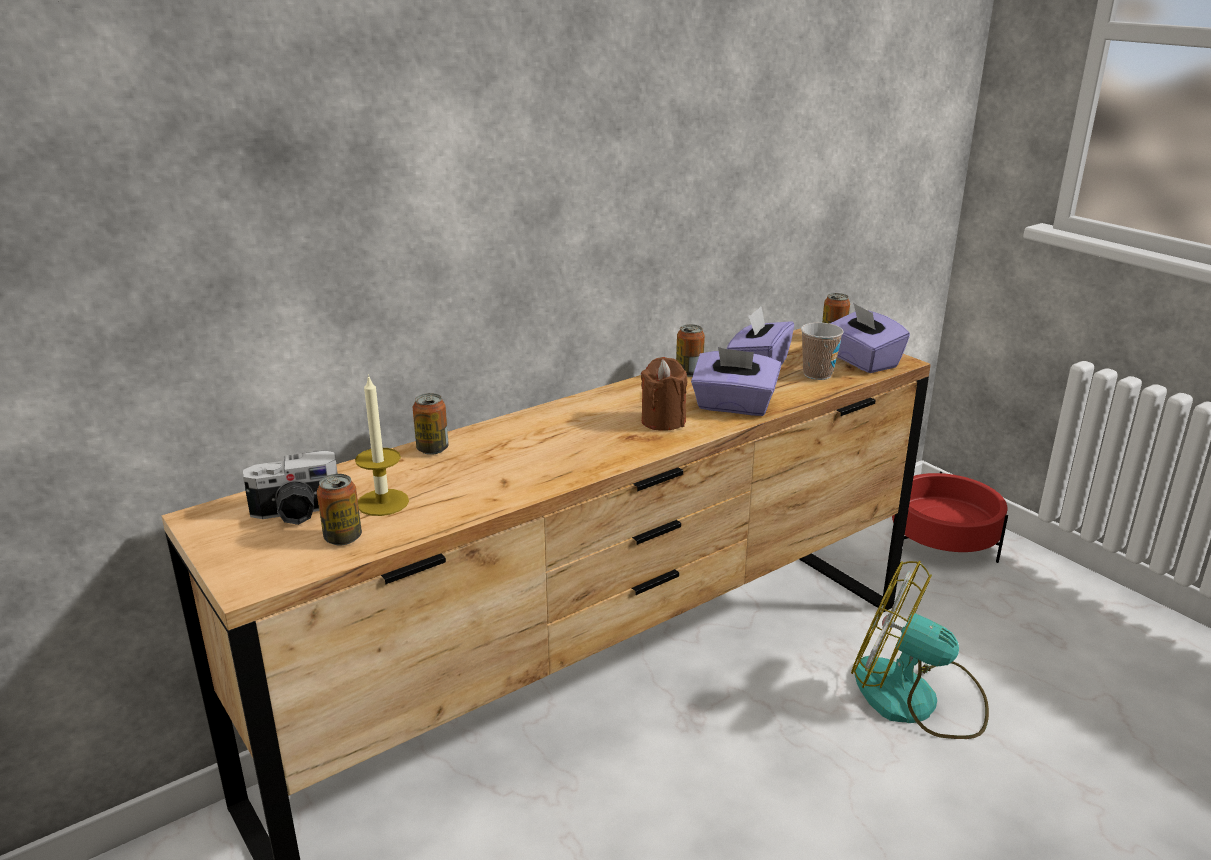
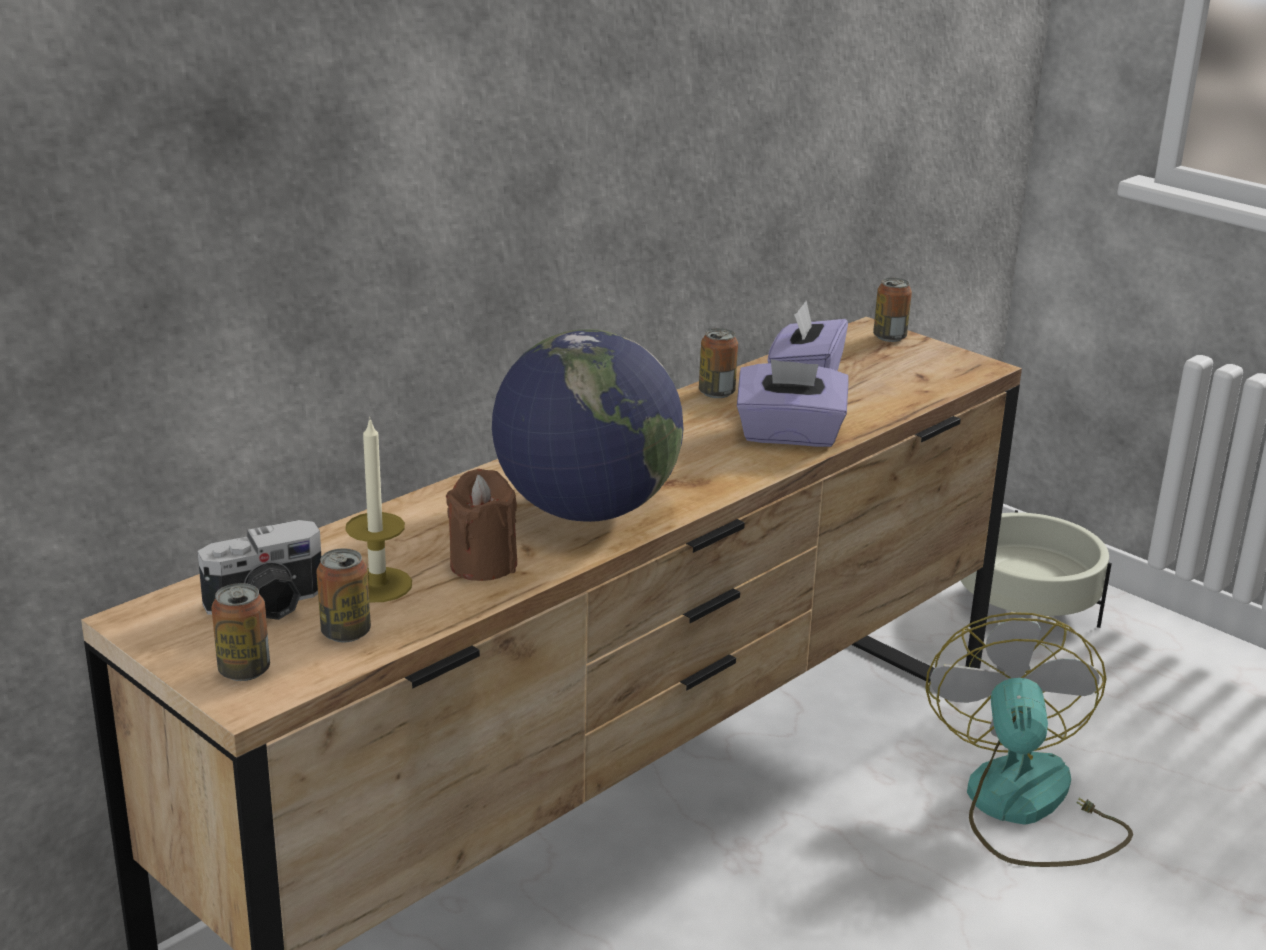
camera: 10 degrees left, 0 degrees up
can [413,393,449,455] -> can moved to [211,583,270,681]
brown candle [641,357,687,431] -> brown candle moved to [446,469,517,581]
cup [801,323,844,380] -> none
purple tissue box [829,303,910,373] -> none
fan [851,561,989,739] -> fan turned 75 degrees clockwise [925,612,1133,867]
red planter [892,472,1008,563] -> beige planter [960,510,1112,628]
none -> globe [492,329,684,522]

